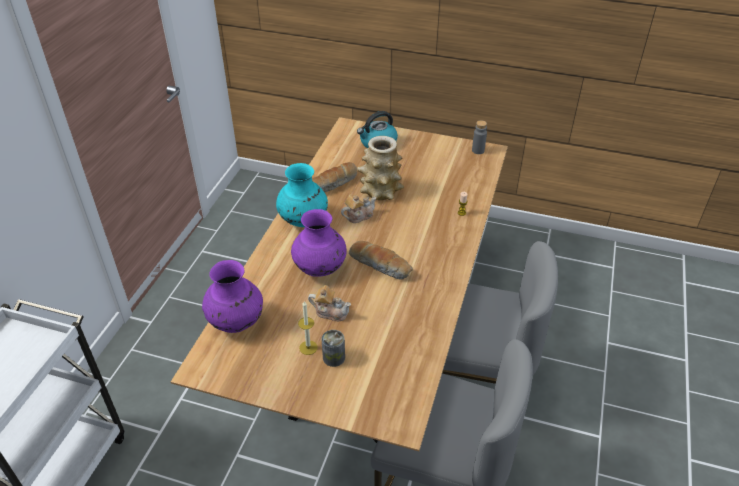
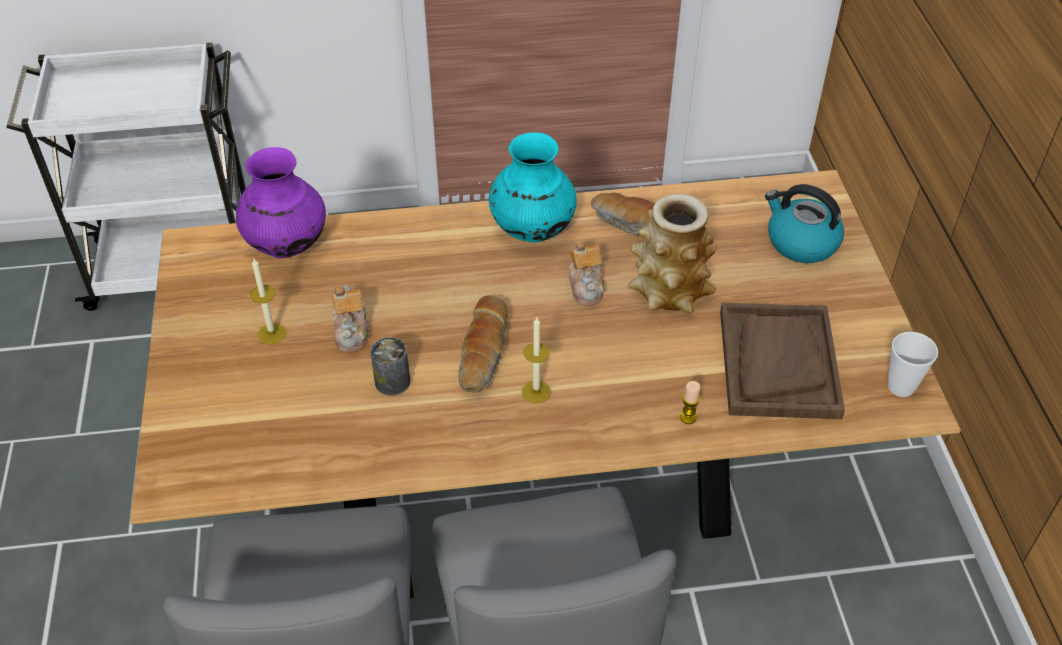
camera: 65 degrees right, 5 degrees up
purple vase [291,209,347,277] -> none
can [321,330,345,367] -> can moved to [370,337,410,396]
teapot [341,195,377,223] -> teapot turned 45 degrees clockwise [569,241,605,306]
grey bottle [472,120,487,154] -> cup [888,332,938,397]
none -> candle [522,317,551,404]
none -> brown tray [720,303,845,419]

